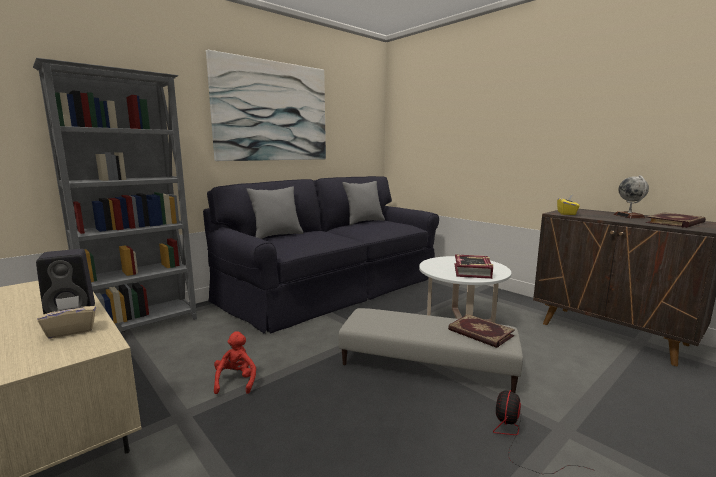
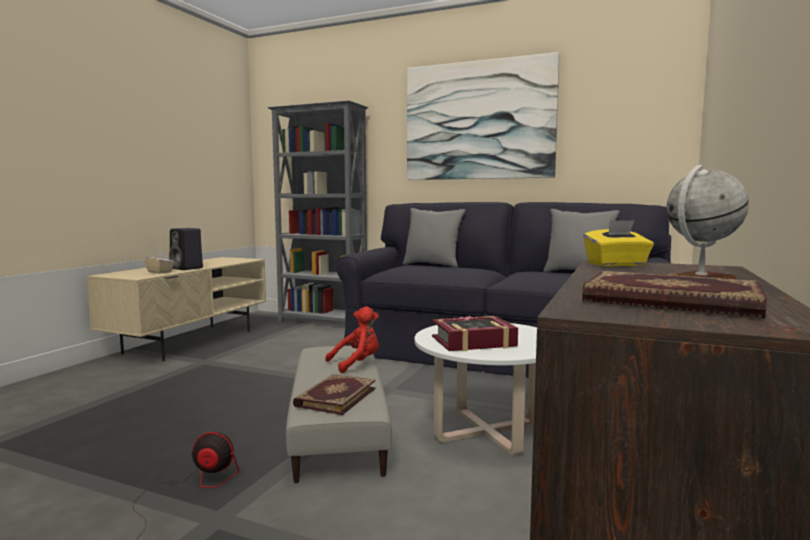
camera: 65 degrees right, 5 degrees down
red plush toy [214,331,256,394] -> red plush toy moved to [325,307,379,373]

